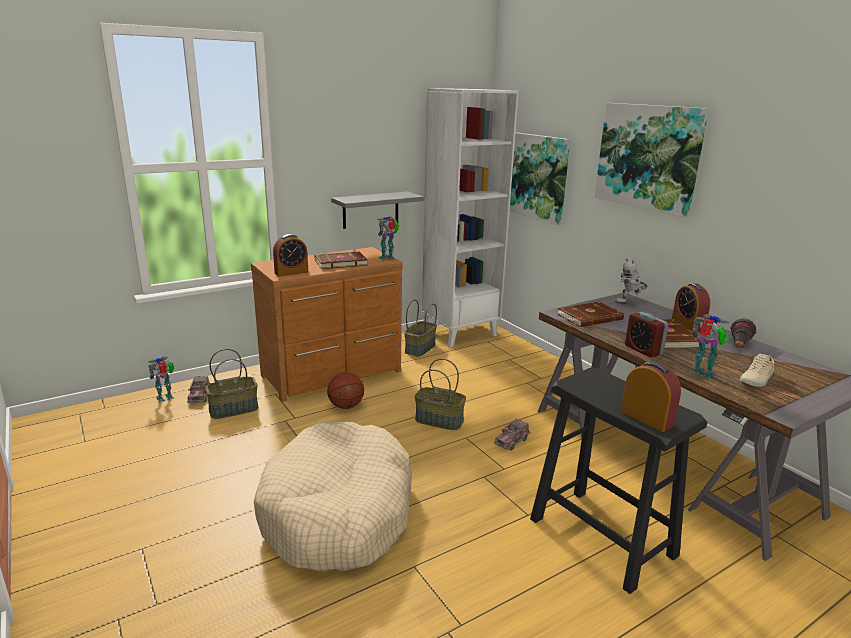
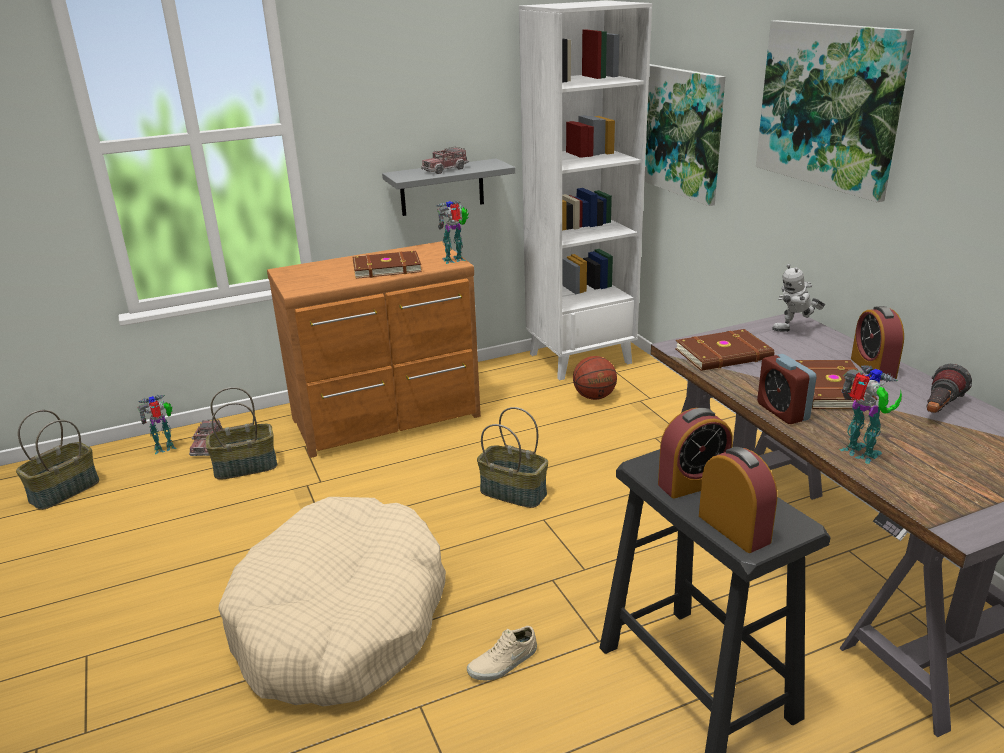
camera: 10 degrees right, 5 degrees up
alarm clock [273,234,308,277] -> alarm clock moved to [658,408,733,499]
basketball [327,372,364,409] -> basketball moved to [573,356,617,400]
basket [404,300,437,357] -> basket moved to [16,410,99,510]
toy truck [494,419,531,451] -> toy truck moved to [421,147,469,174]
beige shoe [740,354,774,387] -> beige shoe moved to [467,626,537,680]

